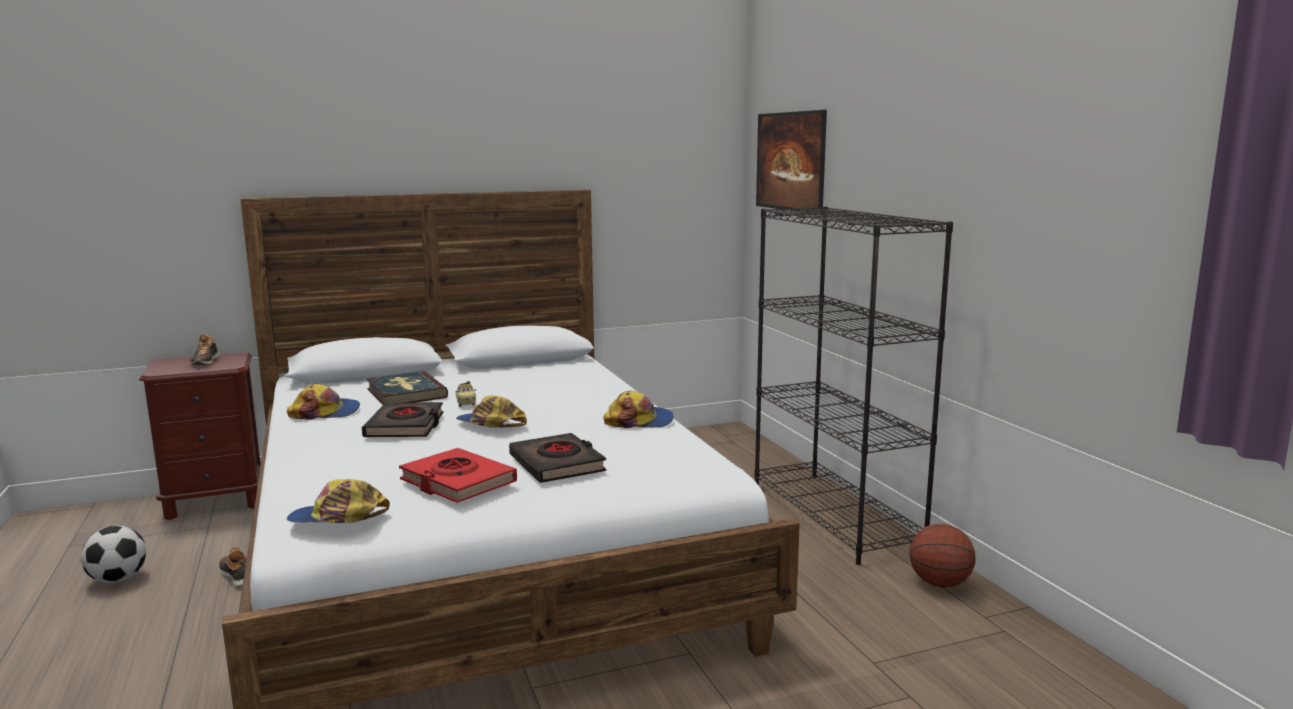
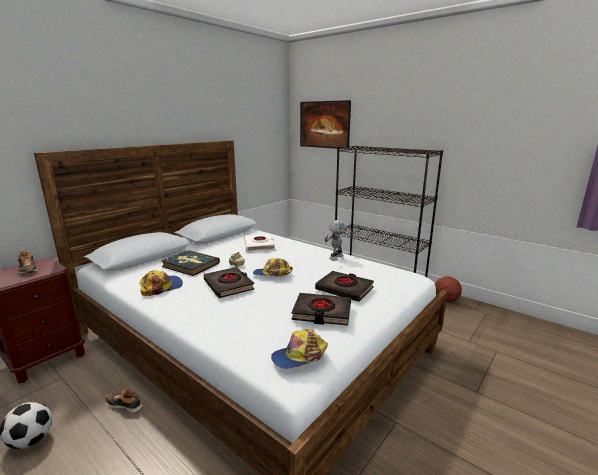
camera: 30 degrees left, 5 degrees up
red book [399,448,517,503] -> black book [292,293,351,326]
cap [603,391,674,428] -> toy robot [325,220,346,261]
none -> white book [244,234,275,252]

